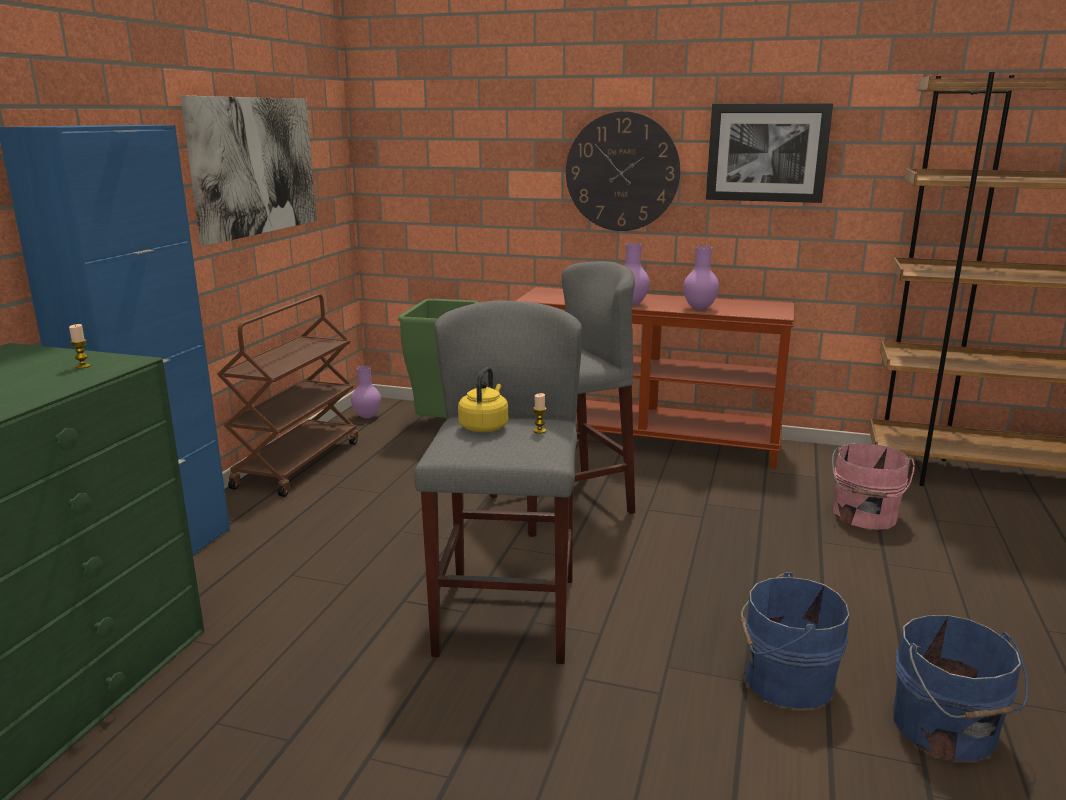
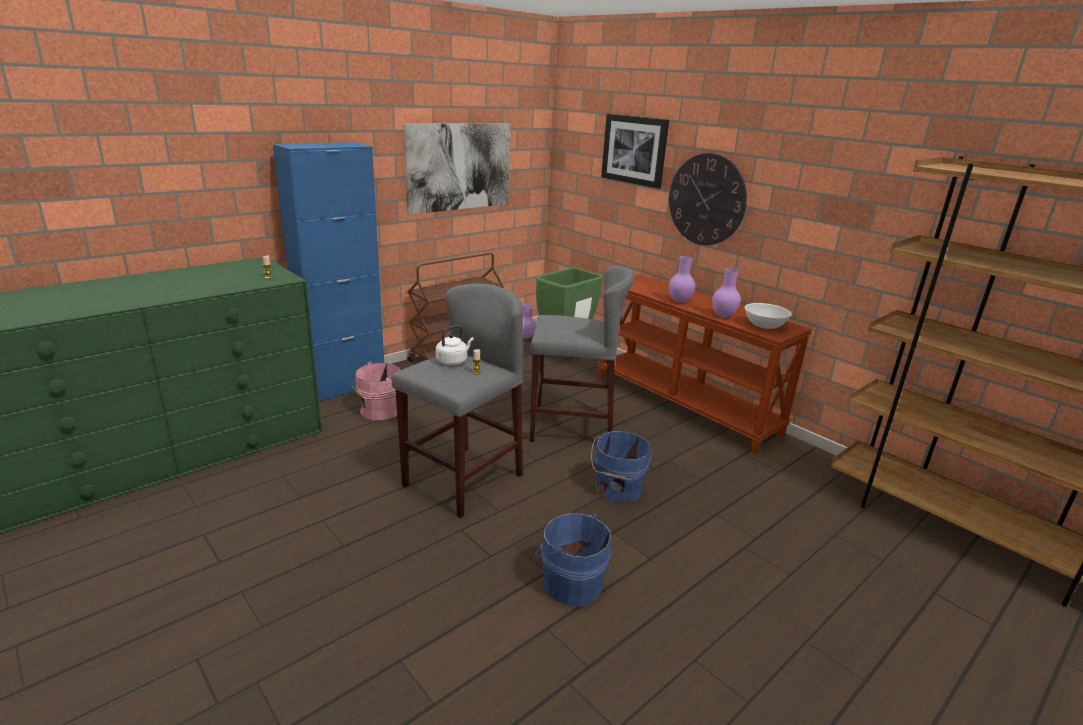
camera: 30 degrees right, 5 degrees up
yellow kettle [458,367,508,432] -> white kettle [436,325,474,365]
picture [706,103,833,203] -> picture moved to [601,114,669,189]
pink bucket [832,443,915,530] -> pink bucket moved to [352,362,401,420]
blue bucket [893,615,1028,761] -> blue bucket moved to [591,431,652,503]
none -> white bowl [745,303,792,329]

